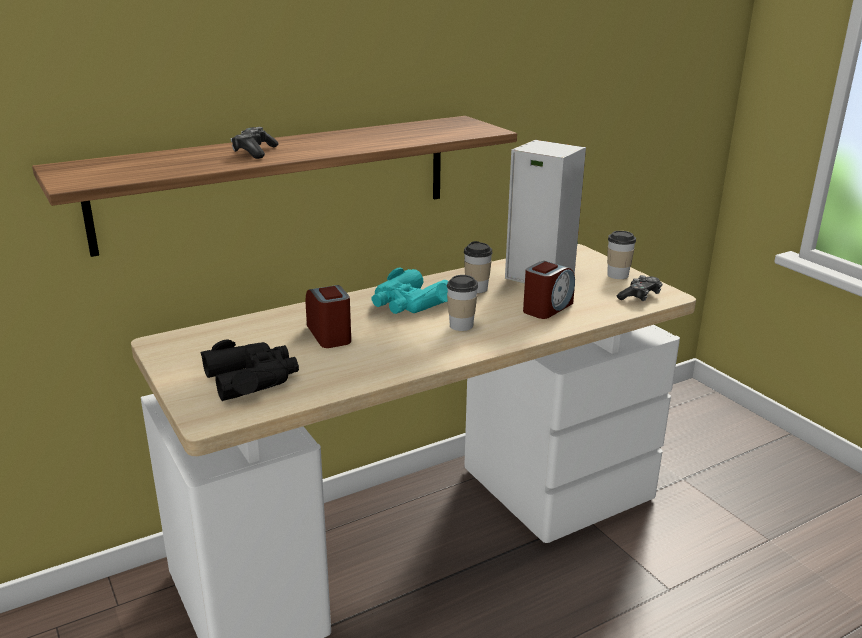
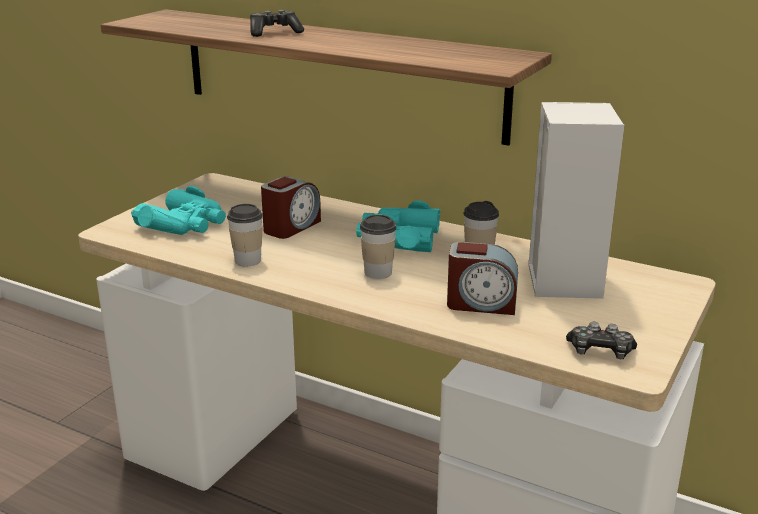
camera: 60 degrees right, 0 degrees up
black binoculars [200,339,299,401] -> turquoise binoculars [131,186,226,235]
cup [607,231,636,279] -> cup moved to [227,204,263,267]

